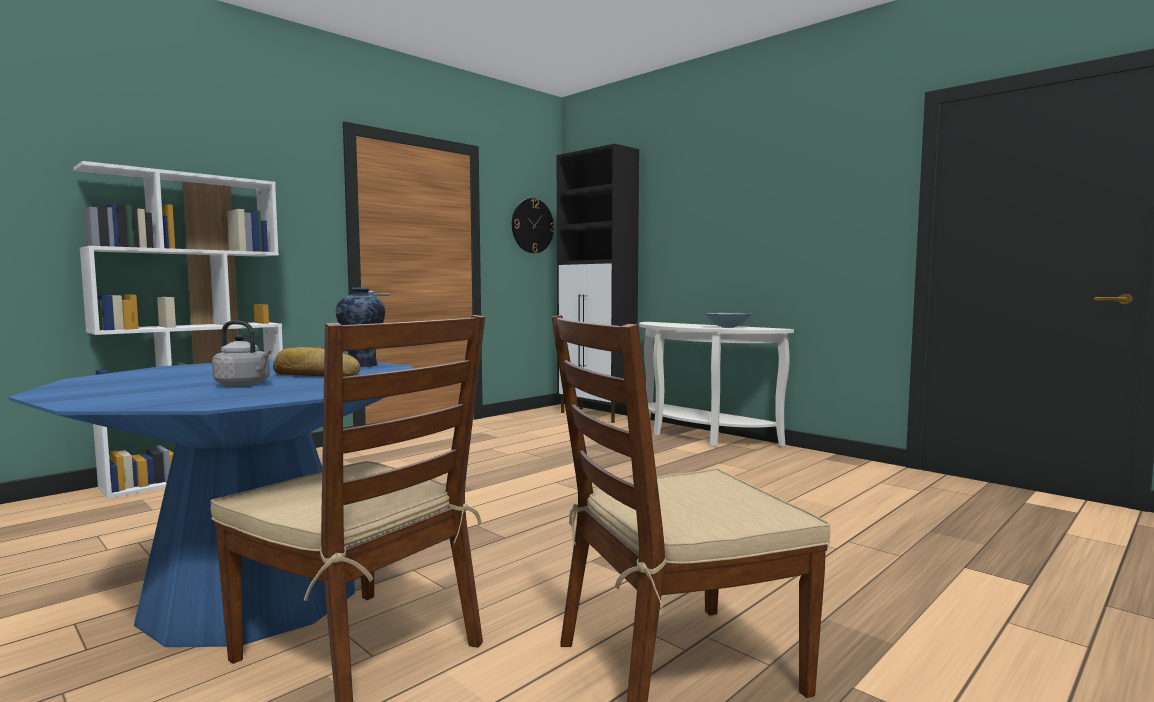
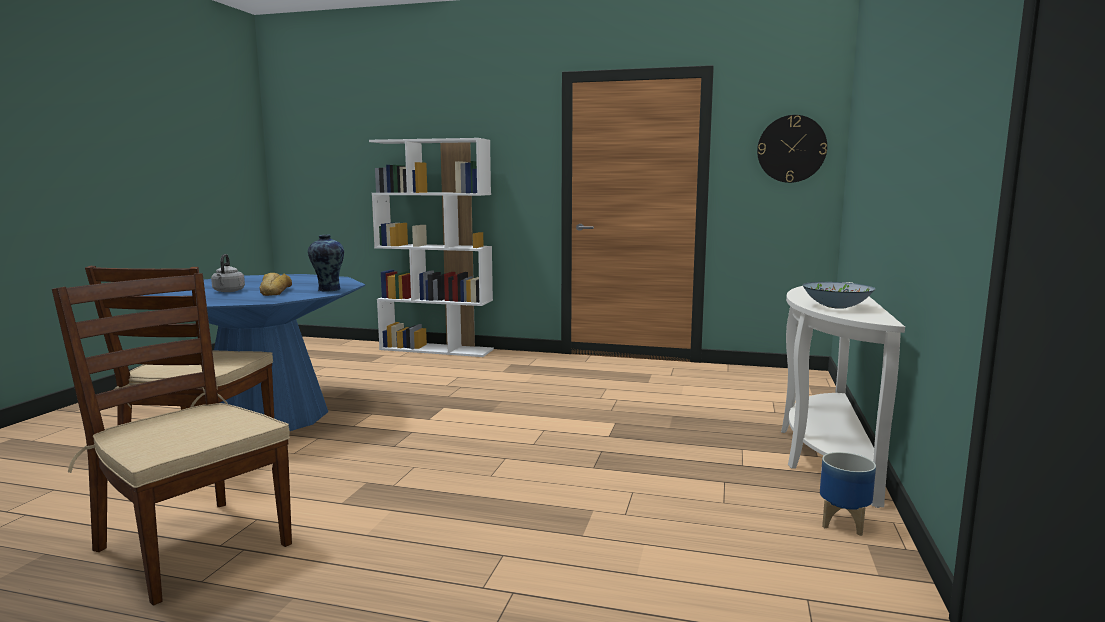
camera: 60 degrees right, 5 degrees up
black cabinet [557,144,639,423] -> none
none -> planter [820,452,876,536]

